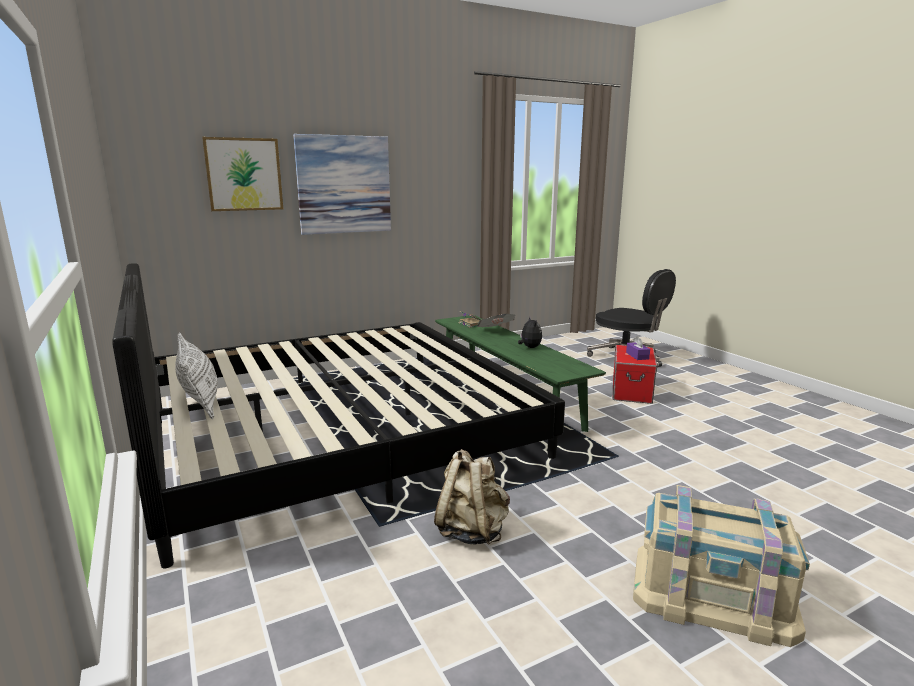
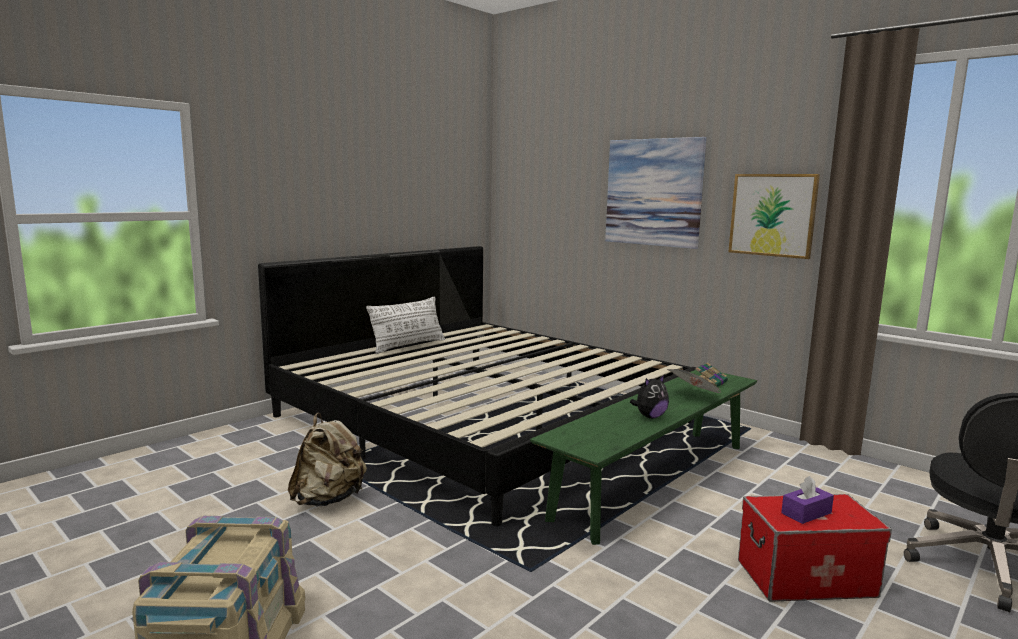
camera: 70 degrees right, 5 degrees down
picture [202,137,283,211] -> picture moved to [728,174,820,259]

